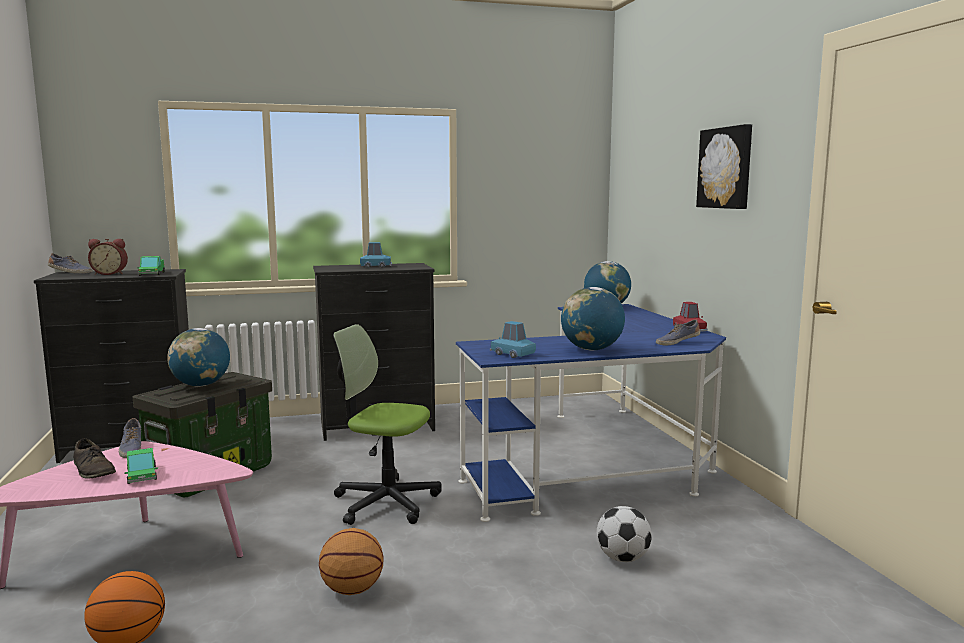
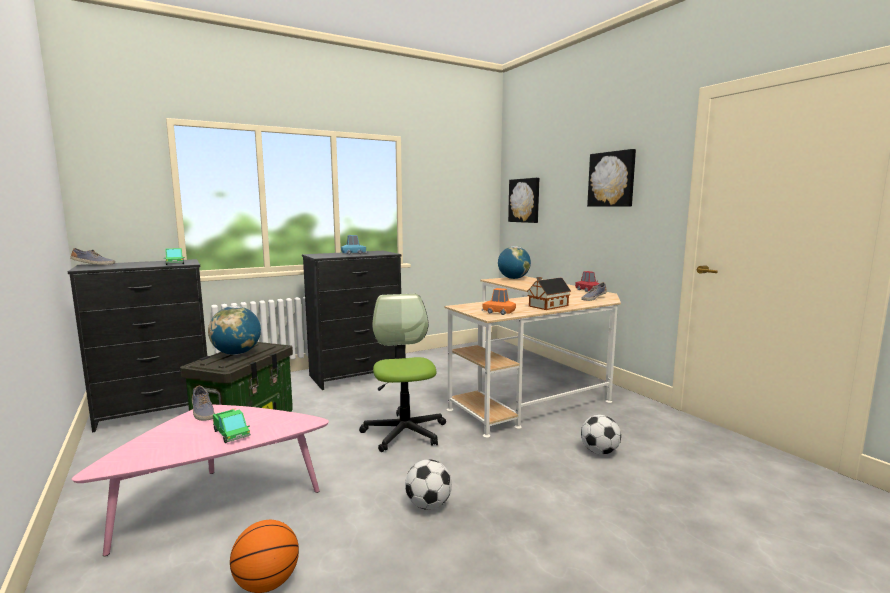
camera: 15 degrees left, 0 degrees up
brown shoe [73,438,116,479] -> none
alarm clock [88,239,128,275] -> none
basketball [319,528,384,595] -> football [405,459,452,510]
office chair [333,324,442,525] -> office chair turned 75 degrees clockwise [359,294,446,452]
blue desk [456,304,726,522] -> beige desk [445,276,621,438]
blue toy car [490,321,536,358] -> orange toy car [482,288,516,315]
globe [561,287,625,351] -> toy house [527,277,571,310]
none -> picture [508,178,539,223]

